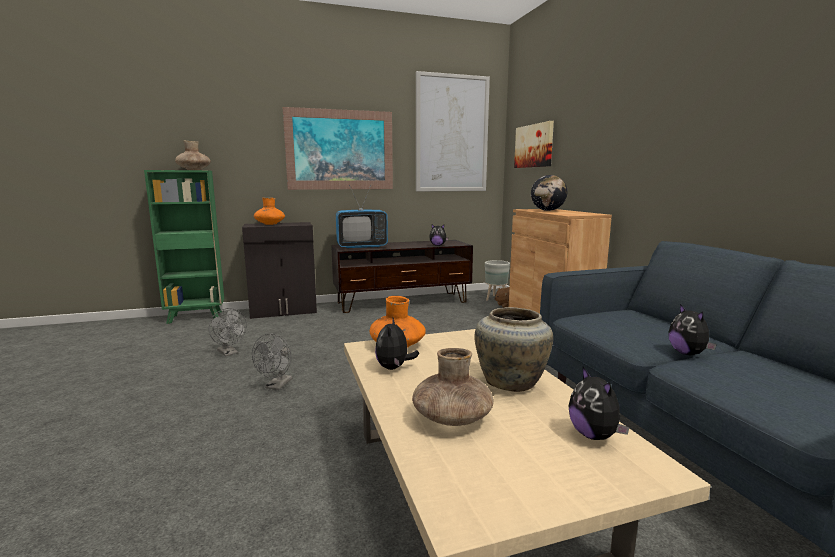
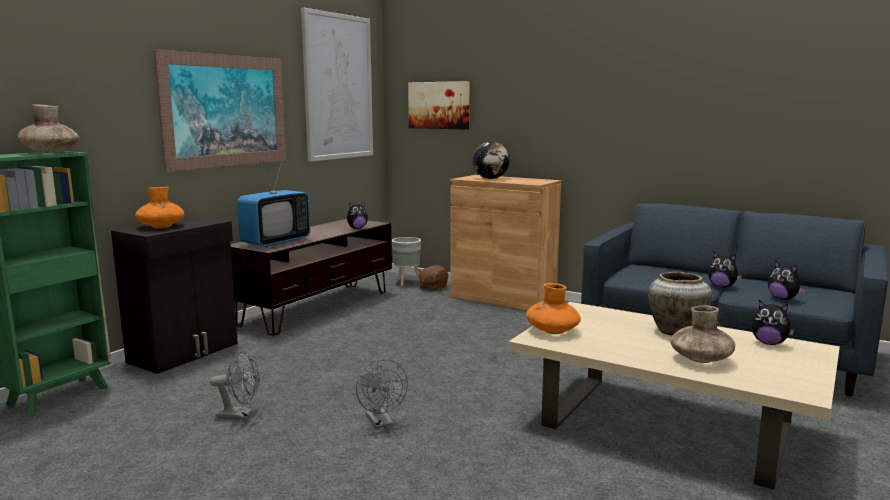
camera: 40 degrees left, 0 degrees up
plush toy [375,318,419,370] -> plush toy moved to [768,261,806,300]

